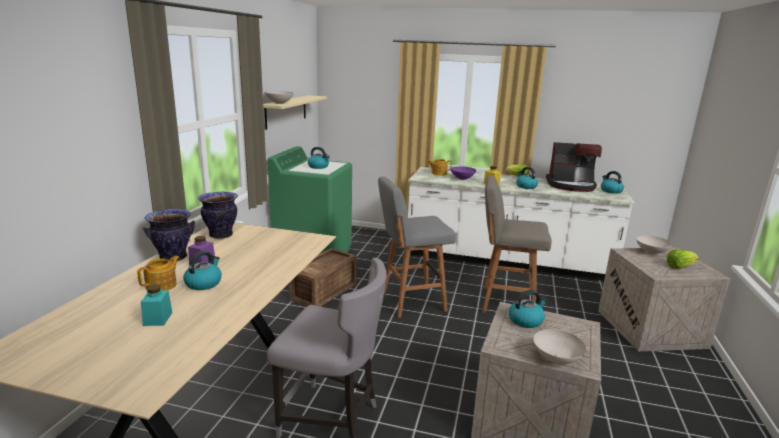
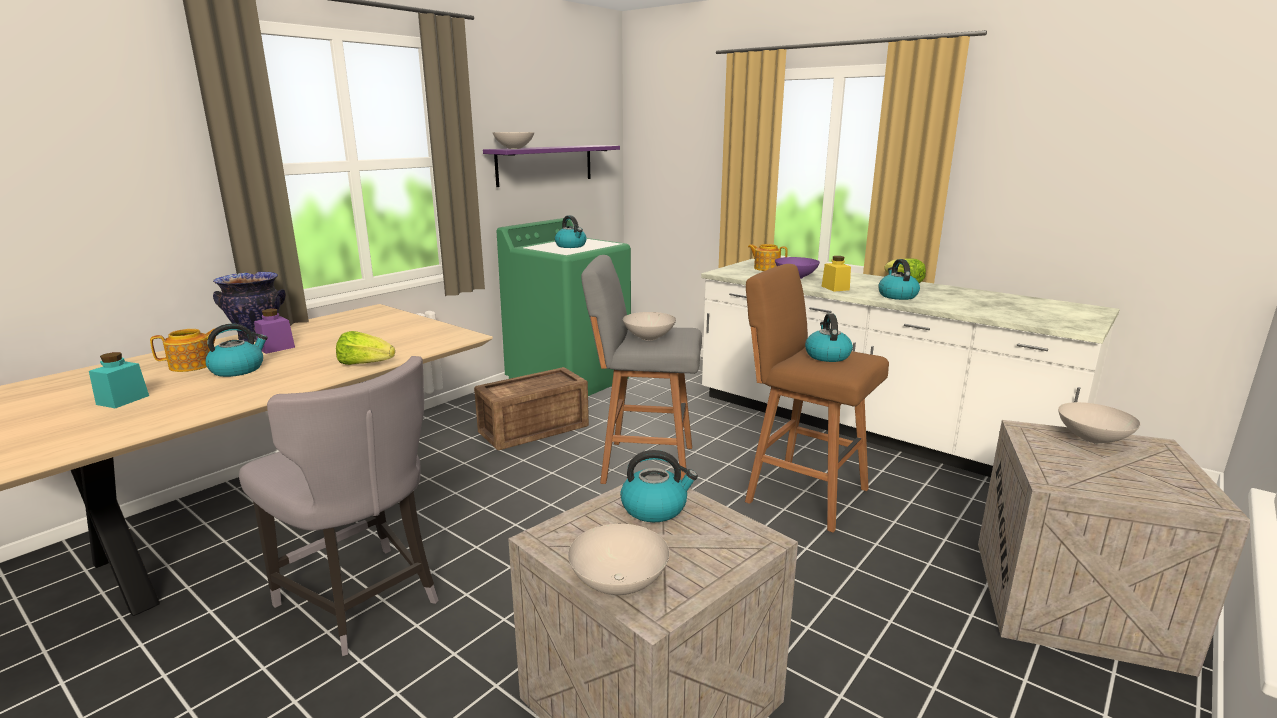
camera: 25 degrees right, 0 degrees up
vase [198,191,238,239] -> none
beige shelf [263,95,327,130] -> purple shelf [483,145,620,187]
grey stool [482,176,552,313] -> brown stool [745,264,889,533]
coffee machine [546,142,602,192] -> none
kettle [601,171,624,194] -> kettle moved to [805,313,853,362]
lettuce [667,249,699,269] -> lettuce moved to [336,331,395,365]
none -> white bowl [623,312,676,341]

